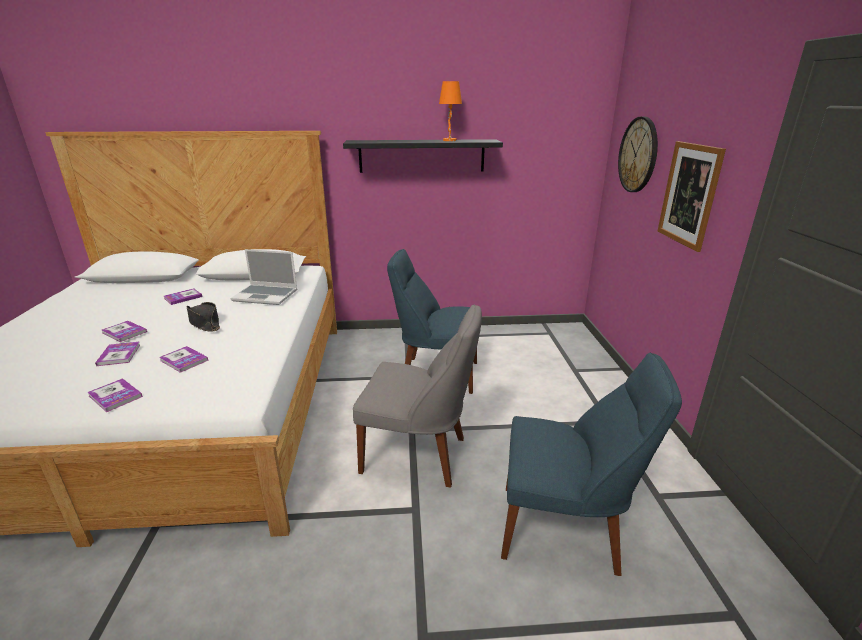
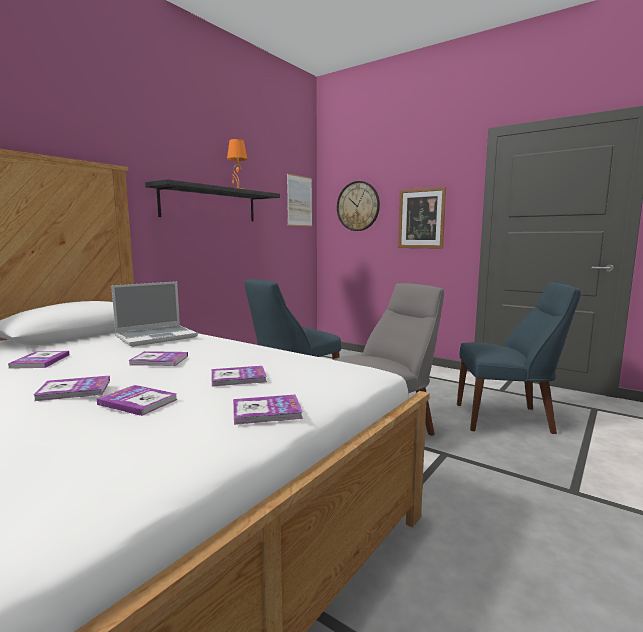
camera: 50 degrees left, 15 degrees down
black hat [186,302,220,332] -> book [128,351,188,366]
blue chair [501,353,682,576] -> blue chair turned 45 degrees clockwise [457,282,581,434]
none -> picture [287,173,312,226]

